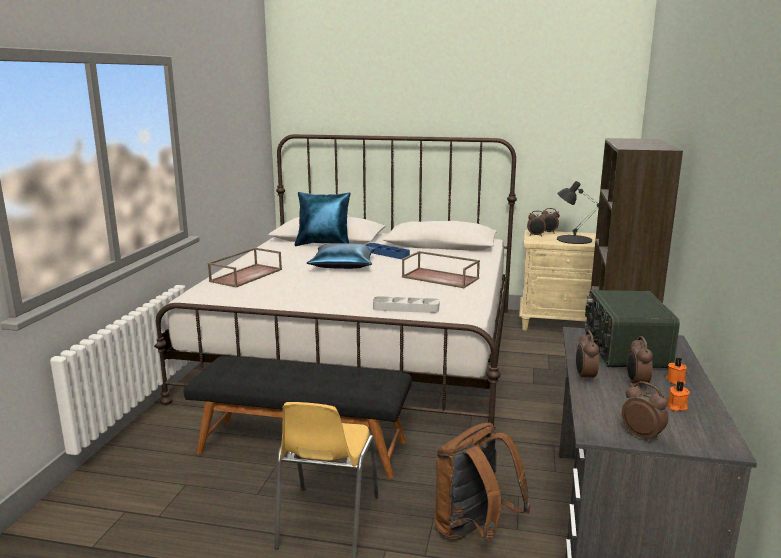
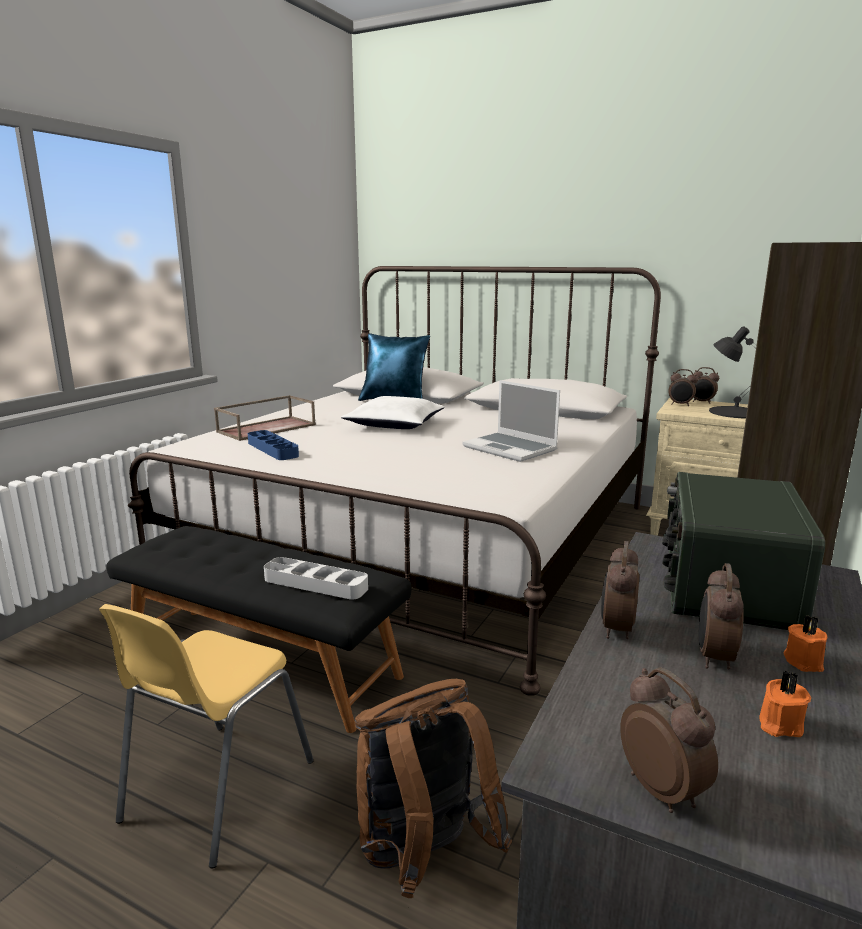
camera: 15 degrees right, 0 degrees up
blue pillow [307,243,375,269] -> white pillow [341,396,445,429]
blue tray [365,243,410,259] -> blue tray moved to [248,430,299,460]
grey tray [373,296,439,313] -> grey tray moved to [264,557,368,600]
brown tray [402,251,480,288] -> laptop [462,380,560,462]

